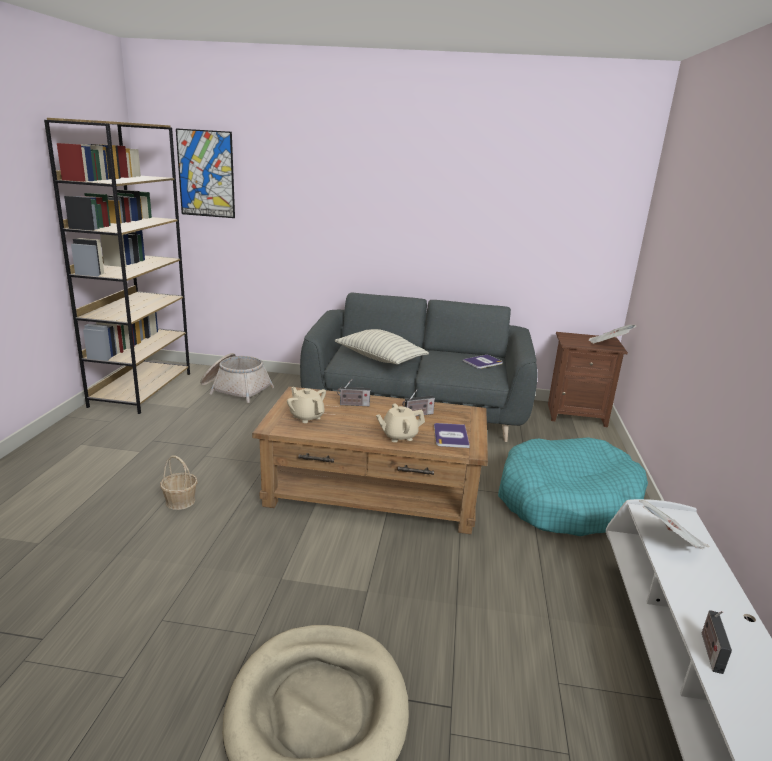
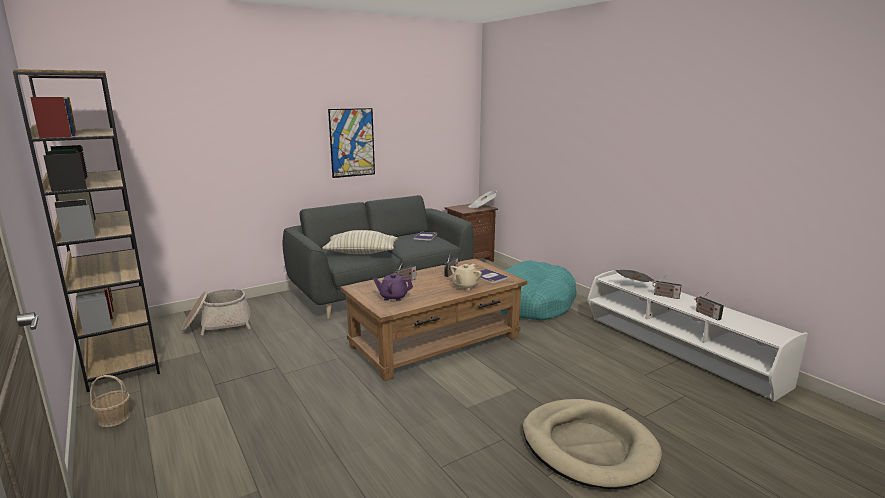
camera: 40 degrees left, 5 degrees down
basket [160,455,198,510] -> basket moved to [90,375,130,427]
picture [176,128,235,218] -> picture moved to [328,108,375,178]
beige teapot [287,387,326,423] -> purple teapot [373,273,413,301]
none -> radio [653,277,682,299]

